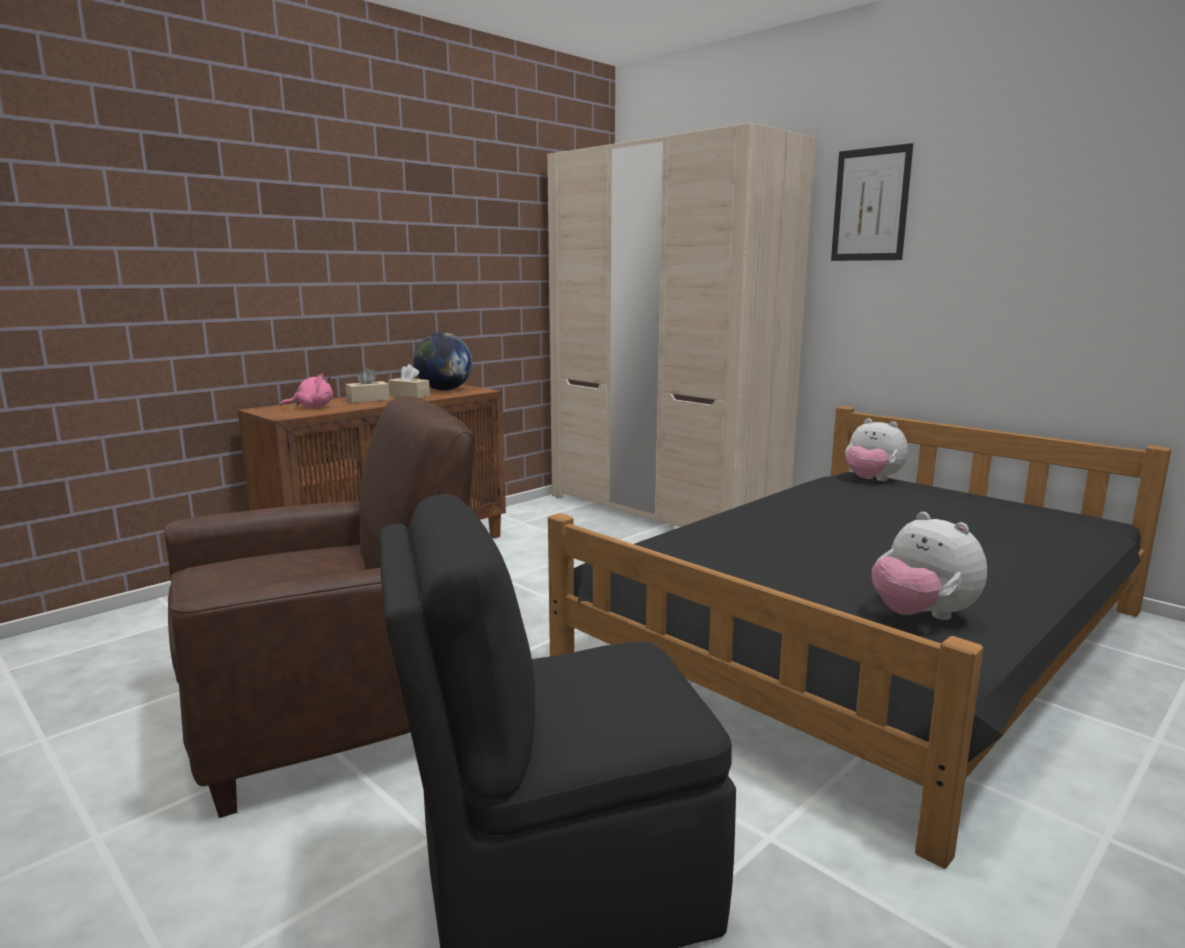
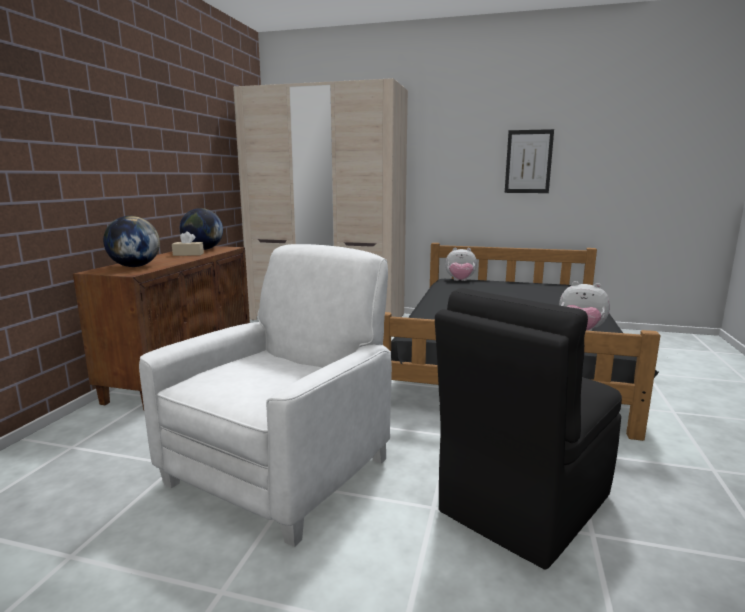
camera: 30 degrees left, 0 degrees up
brown armchair [164,396,475,818] -> white armchair [139,244,392,547]
pink plush toy [280,374,333,408] -> globe [103,216,160,267]
beige tissue box [345,368,390,403] -> none
picture [831,143,913,261] -> picture moved to [505,129,554,193]

